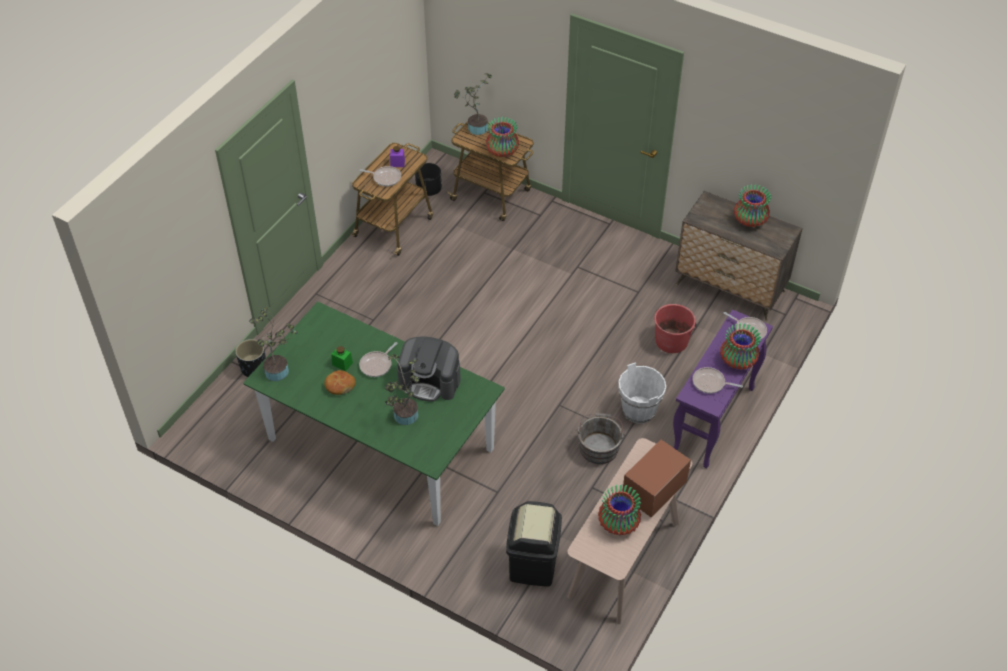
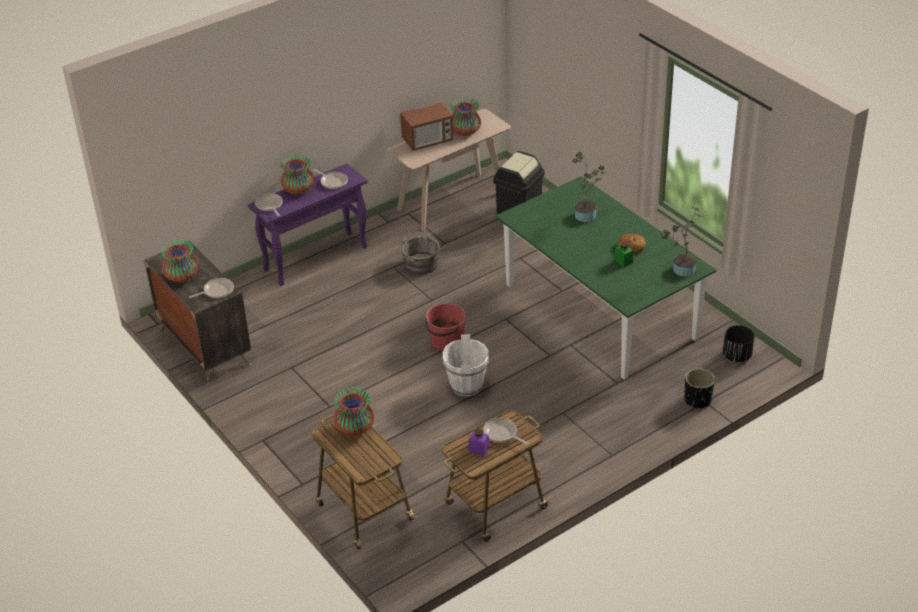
camera: 155 degrees left, 10 degrees down
frying pan [359,342,398,377] -> frying pan moved to [189,278,234,298]
coffee machine [397,337,461,402] -> none
black planter [415,163,442,196] -> black planter moved to [723,325,754,362]
potted plant [454,73,492,135] -> none
white bucket [618,362,666,423] -> white bucket moved to [443,335,488,396]
red bucket [654,304,697,353] -> red bucket moved to [425,303,466,351]

